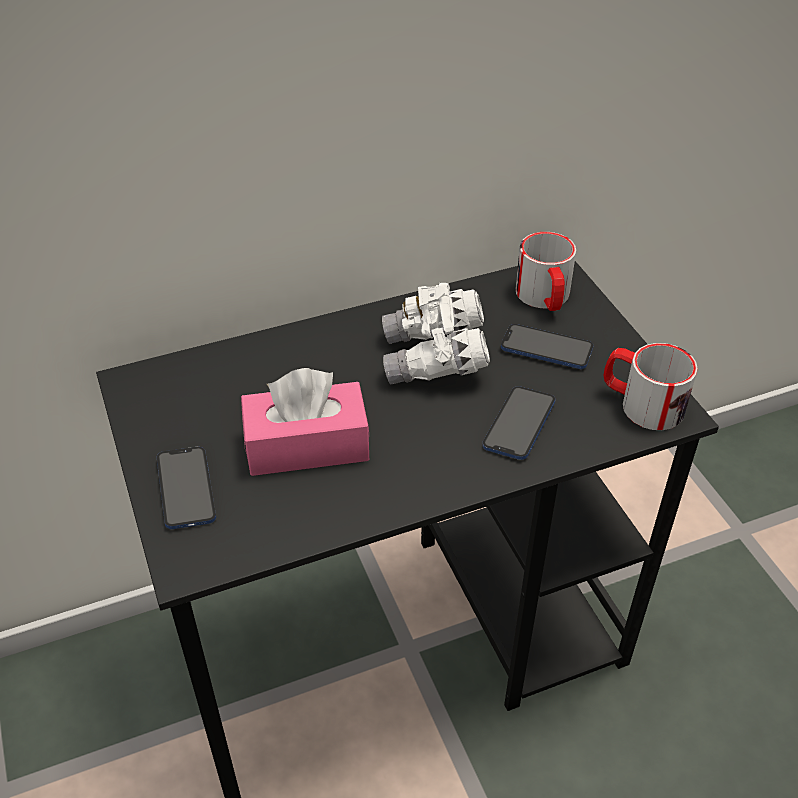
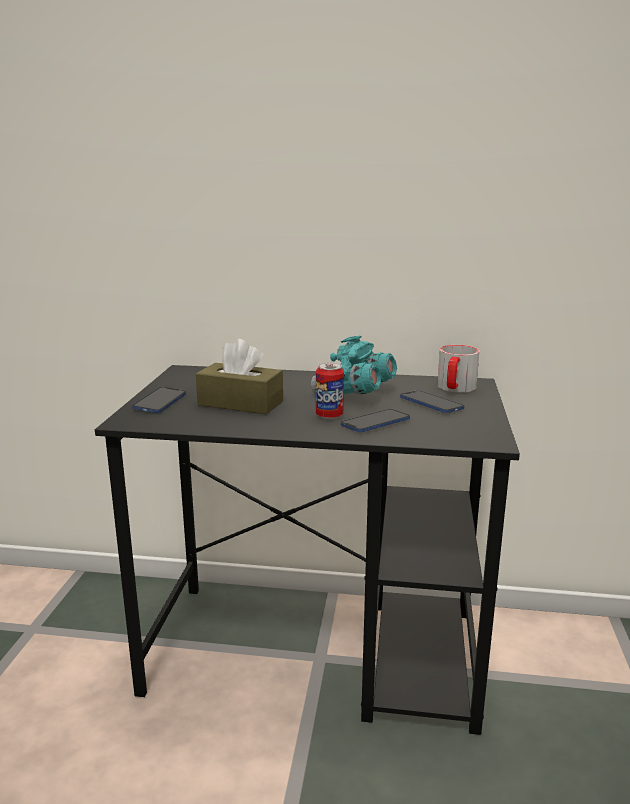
camera: 30 degrees right, 25 degrees down
pink tissue box [241,368,370,476] -> brown tissue box [196,339,283,415]
white binoculars [382,283,490,384] -> turquoise binoculars [311,336,397,395]
mug [604,343,698,430] -> none
none -> can [316,362,344,419]

